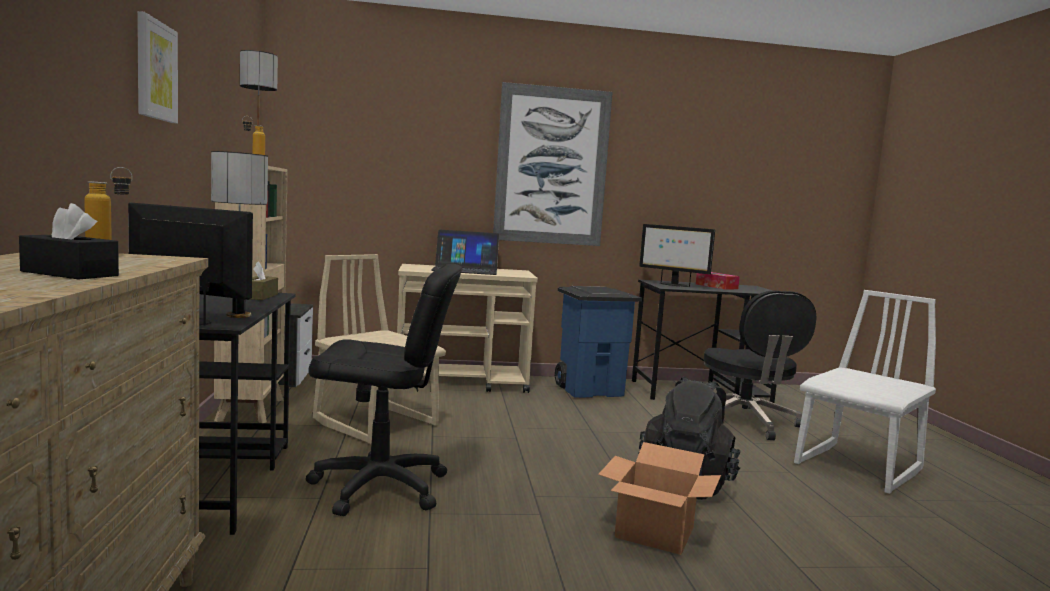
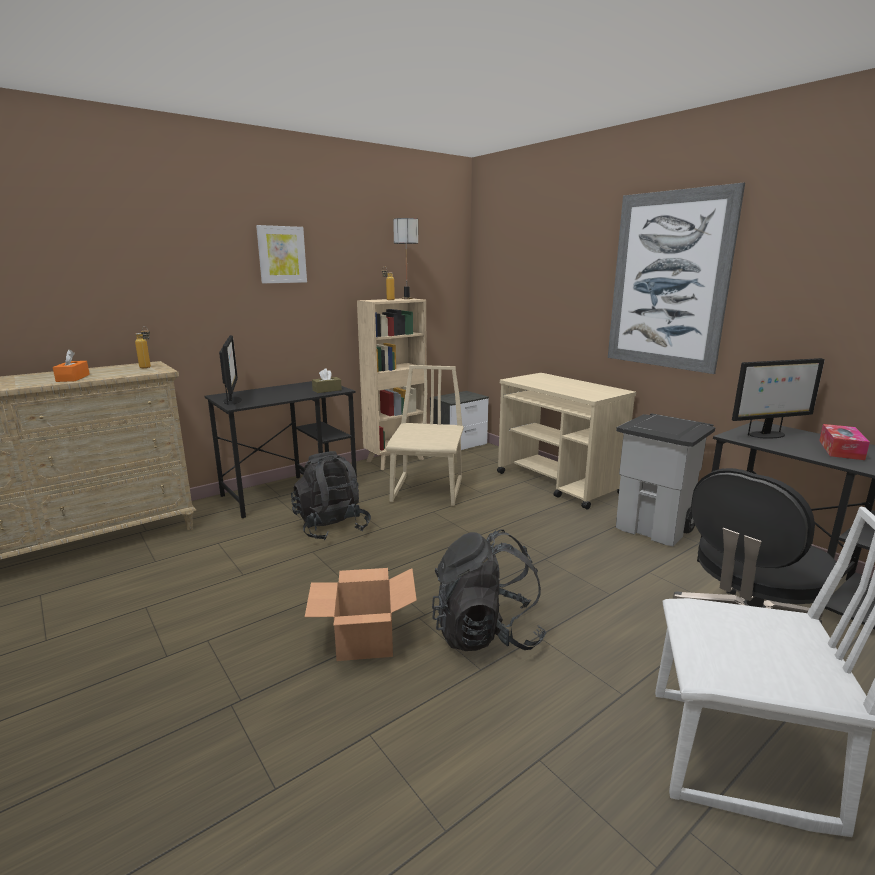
camera: 60 degrees right, 10 degrees up
black tissue box [19,203,119,279] -> orange tissue box [53,350,90,382]
table lamp [211,151,268,318] -> none
black office chair [306,264,462,516] -> black backpack [291,451,371,540]
laptop [431,230,499,275] -> none
blue trash can [555,286,642,398] -> grey trash can [616,413,716,546]
monitor [639,224,715,287] -> monitor turned 105 degrees counterclockwise [732,358,825,439]

